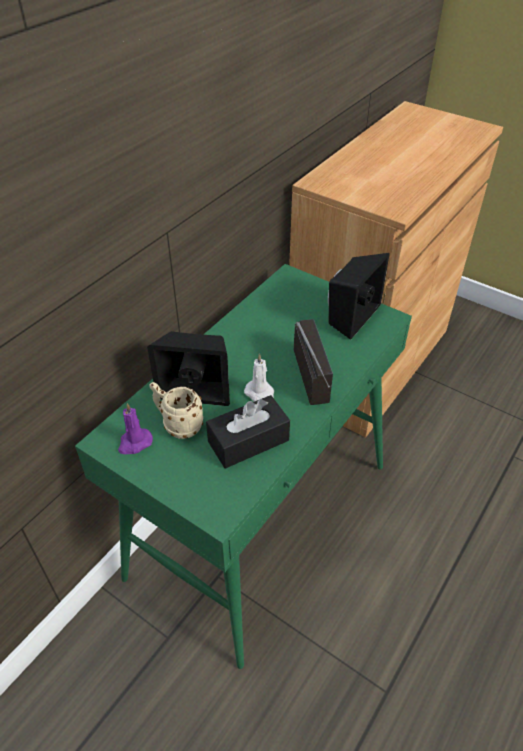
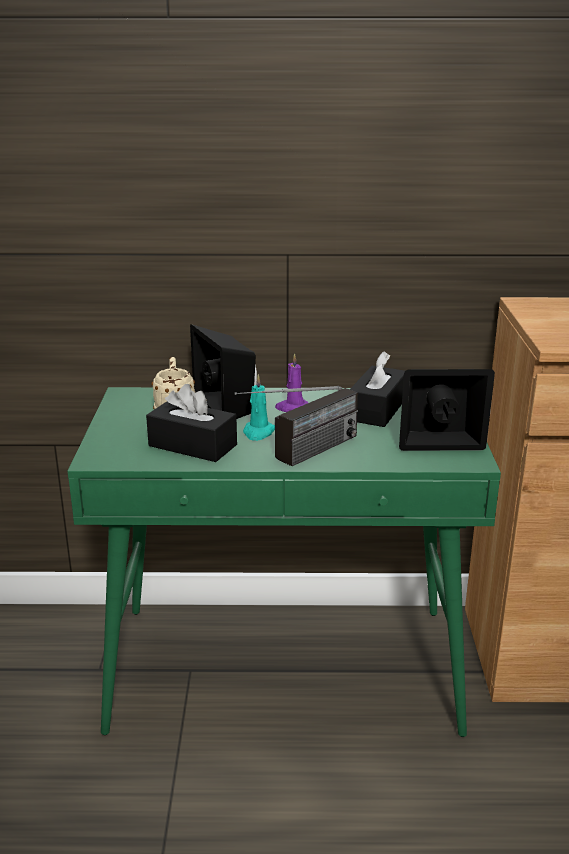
camera: 55 degrees right, 20 degrees down
purple candle [118,403,153,454] -> purple candle moved to [275,353,308,412]
white candle [244,353,274,402] -> turquoise candle [243,374,275,441]
none -> black tissue box [350,351,405,427]

